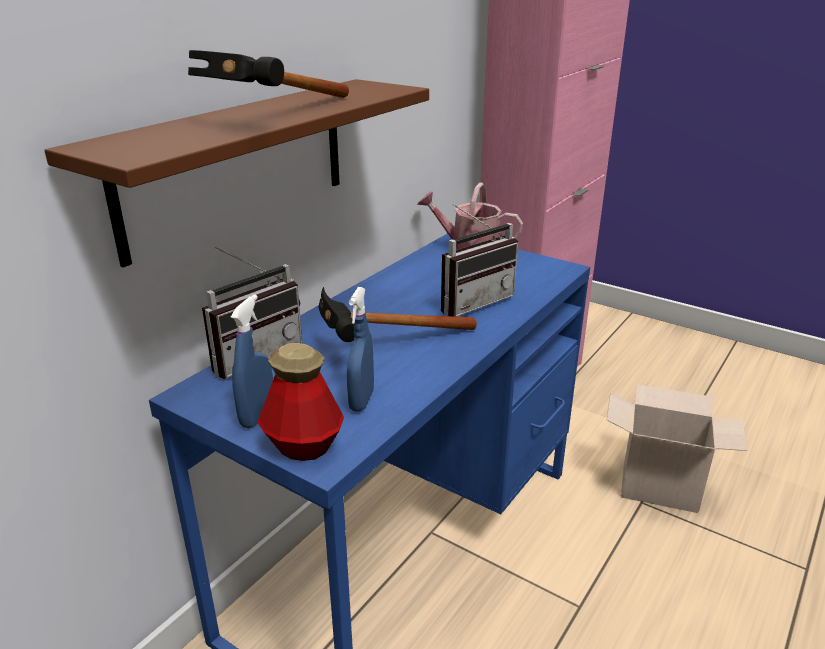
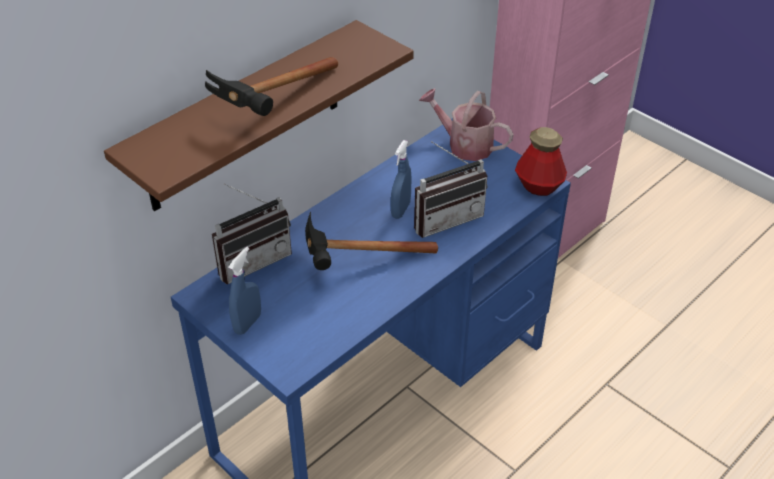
camera: 10 degrees right, 15 degrees up
bottle [257,343,344,461] -> bottle moved to [515,127,567,196]
blue spray bottle [347,287,374,412] -> blue spray bottle moved to [391,140,412,219]
cardboard box [607,384,747,513] -> none

